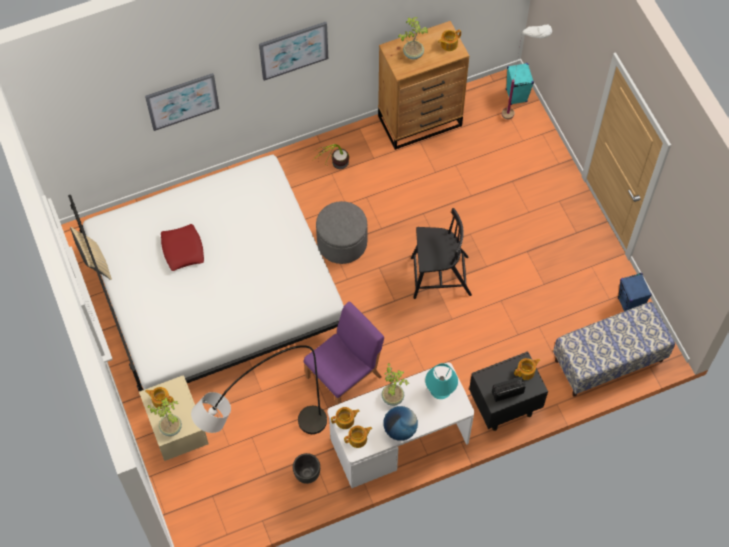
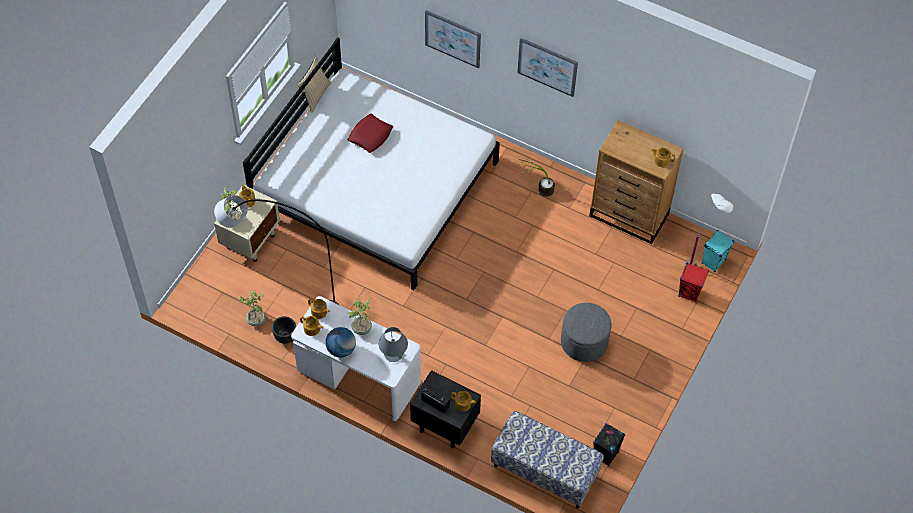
camera: 50 degrees right, 5 degrees down
purple chair [303,301,384,405] -> none
grey ottoman [316,201,367,264] -> grey ottoman moved to [561,303,612,362]
potted plant [398,17,428,59] -> potted plant moved to [238,289,265,326]
black chair [411,208,472,299] -> none
turquoise table lamp [425,363,458,399] -> grey table lamp [379,327,408,362]
blue speaker [618,273,652,311] -> black speaker [593,423,625,467]
none -> red speaker [678,263,709,303]

